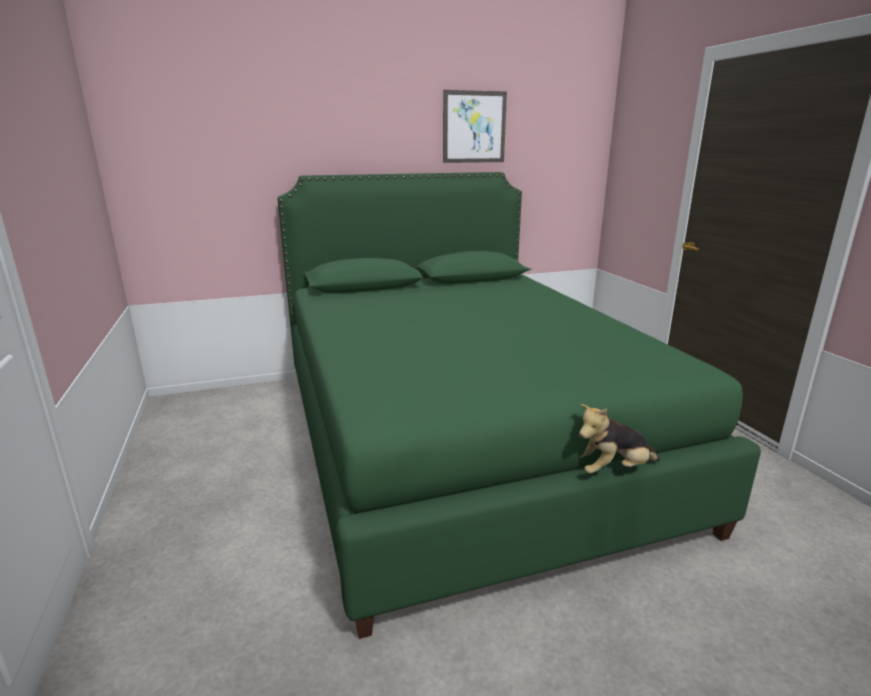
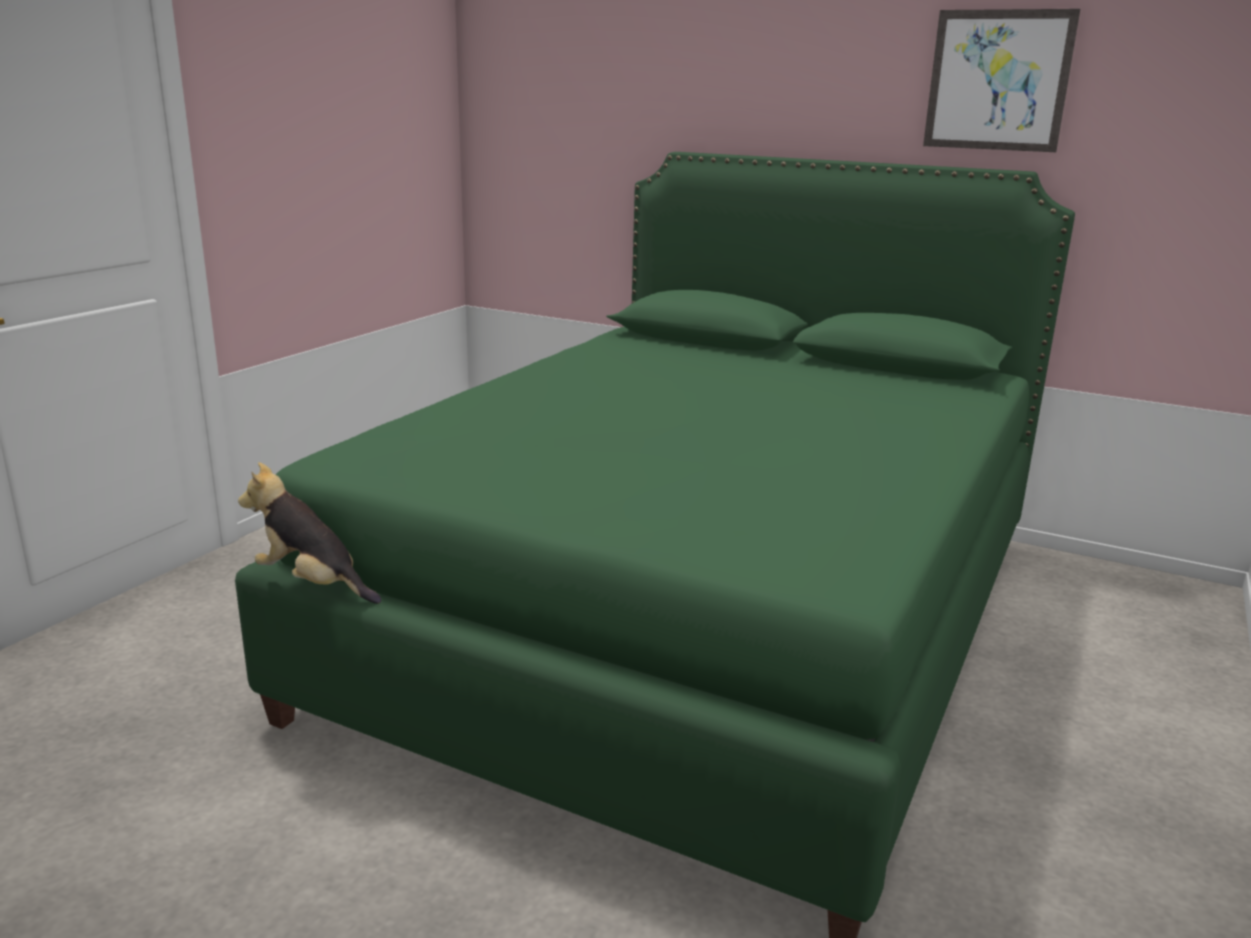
camera: 45 degrees right, 0 degrees up
plush toy [579,404,660,474] -> plush toy moved to [238,462,382,604]

